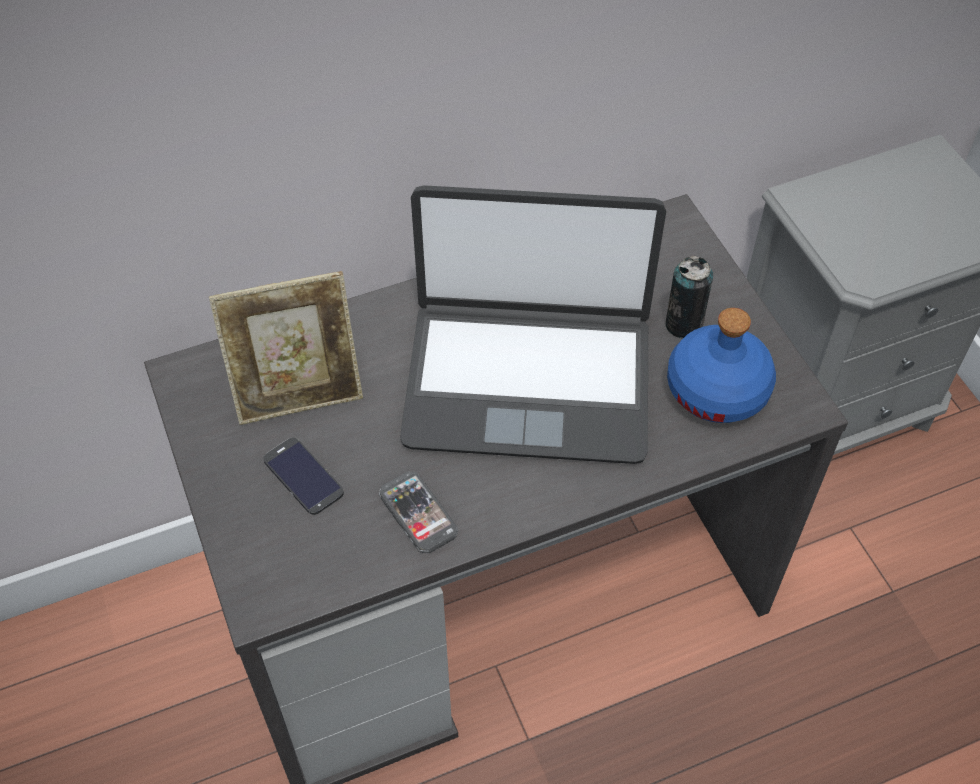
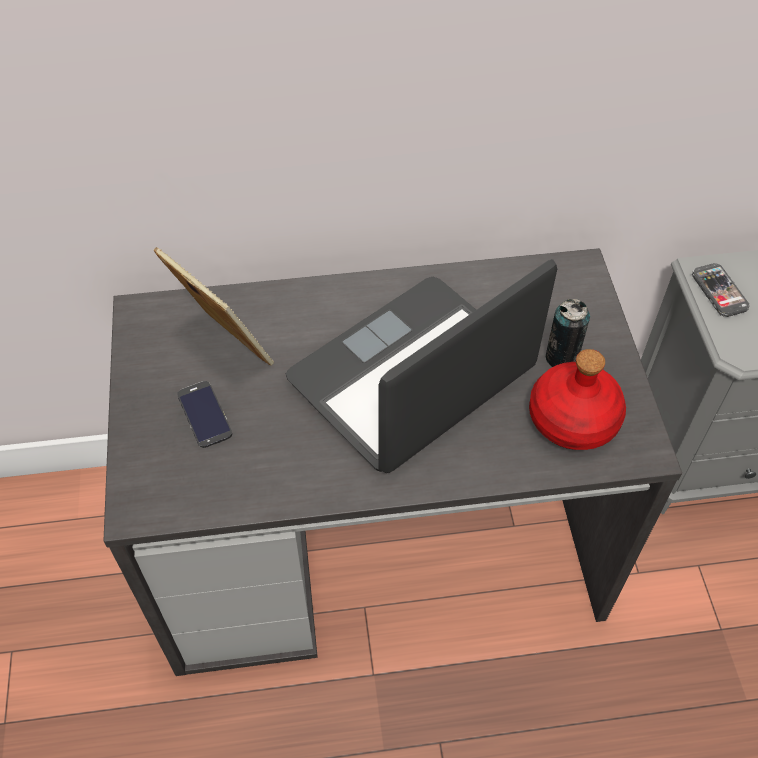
camera: 15 degrees right, 0 degrees up
picture frame [209,271,363,425] -> picture frame turned 135 degrees counterclockwise [154,247,274,366]
phone [379,471,458,553] -> phone moved to [692,263,750,317]
laptop [400,185,666,464] -> laptop turned 120 degrees clockwise [286,259,557,473]
blue bottle [667,308,776,423] -> red bottle [529,349,626,450]

